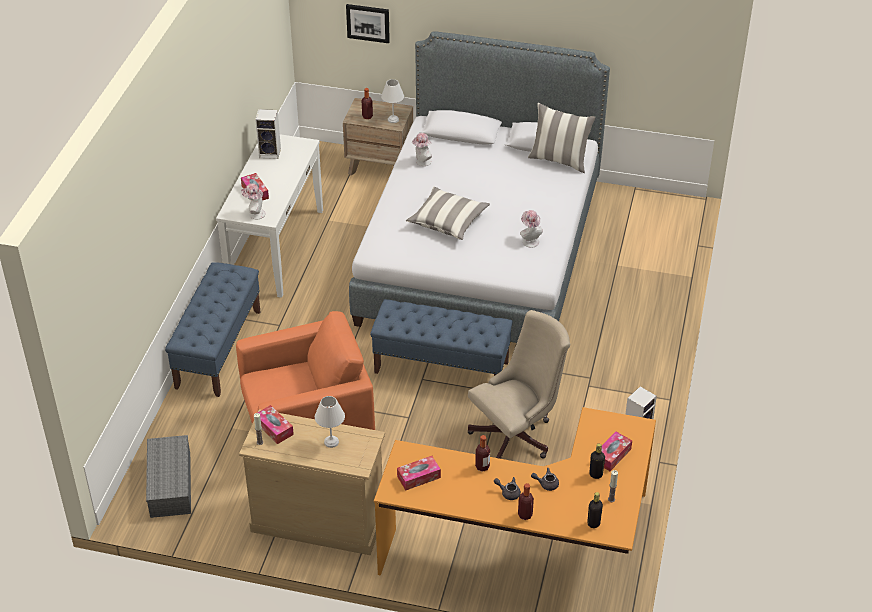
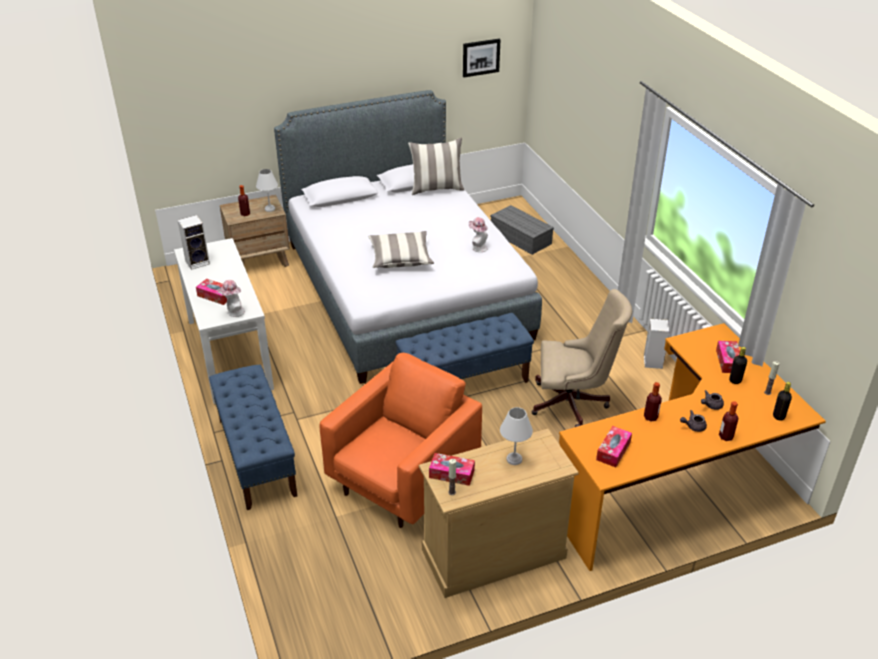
camera: 35 degrees left, 5 degrees down
grey storage box [146,435,191,518] -> grey storage box moved to [490,205,554,255]
picture [346,4,390,43] -> picture moved to [463,39,500,77]
hat [412,133,432,166] -> none
beige office chair [467,310,570,459] -> beige office chair turned 75 degrees clockwise [532,289,632,427]

